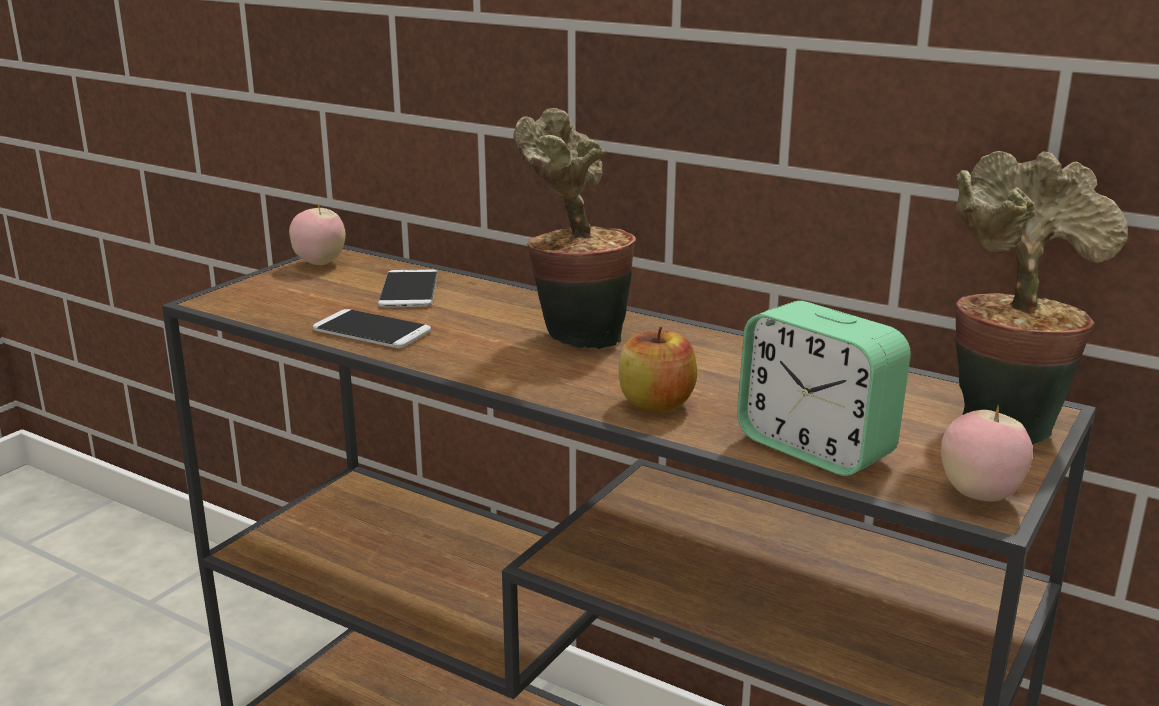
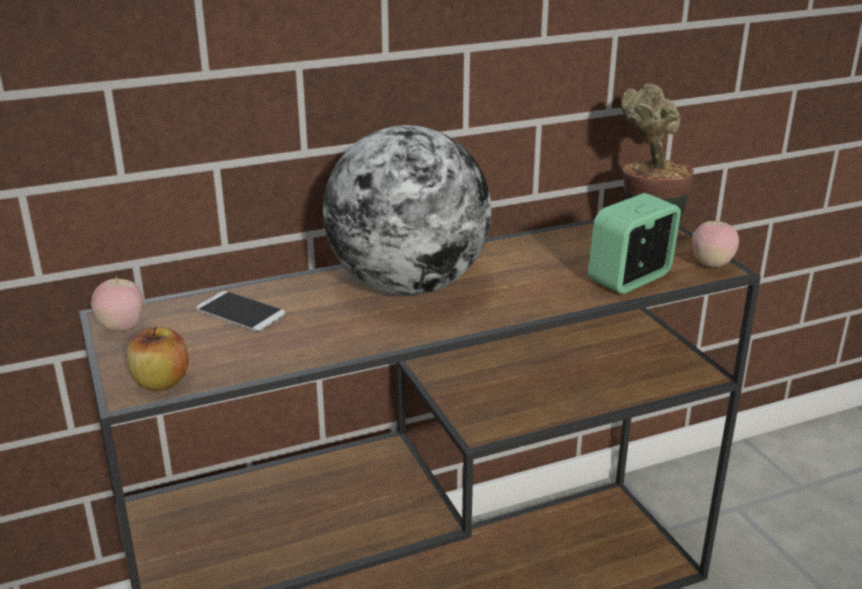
camera: 55 degrees left, 5 degrees up
phone [313,309,431,348] -> none
potted plant [513,108,636,349] -> globe [323,125,491,295]
apple [619,326,697,413] -> apple moved to [126,326,189,391]
alarm clock [737,301,911,476] -> alarm clock turned 150 degrees clockwise [588,193,681,294]

